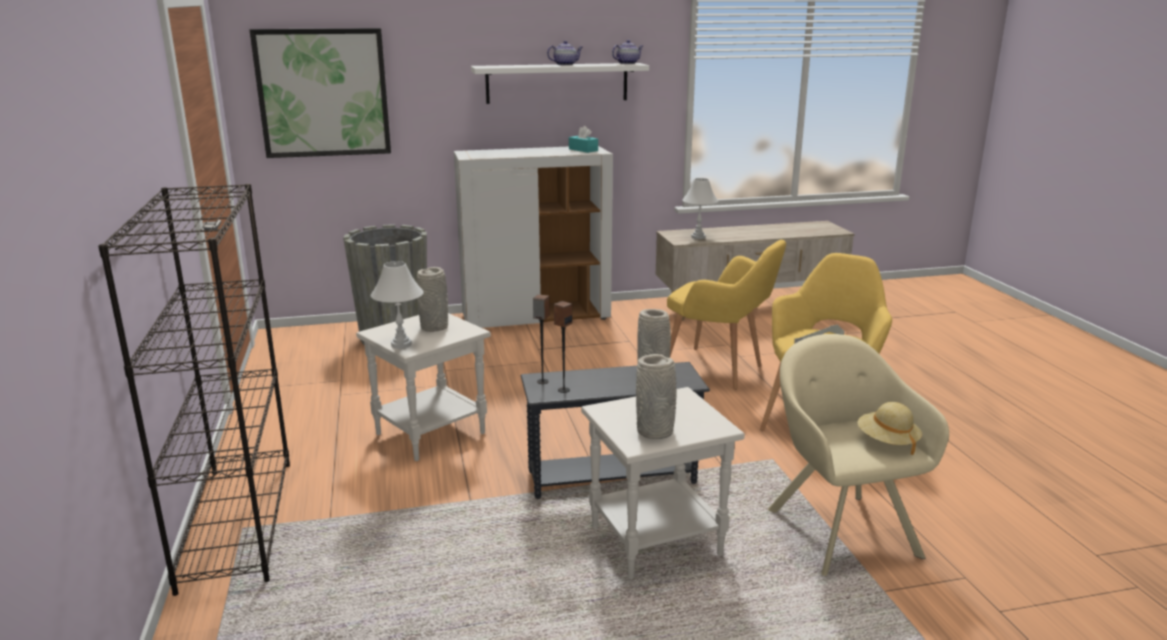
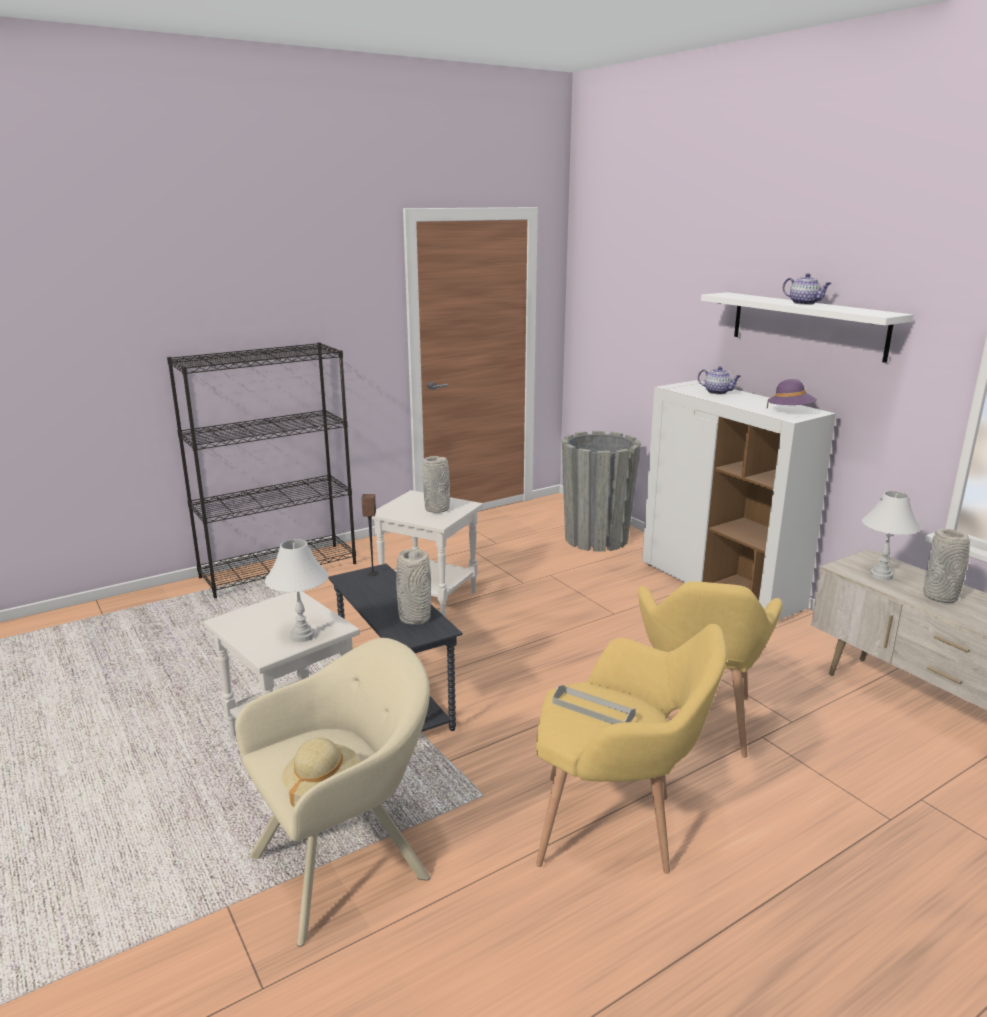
camera: 70 degrees right, 0 degrees up
picture [250,28,391,158] -> none
white table lamp [371,261,424,349] -> white table lamp moved to [265,539,329,642]
speaker [554,301,572,393] -> none
turquoise tissue box [569,126,598,153] -> purple hat [767,379,817,408]
teapot [612,40,643,64] -> teapot moved to [698,366,741,394]
grey vase [636,354,677,439] -> grey vase moved to [923,529,970,603]

